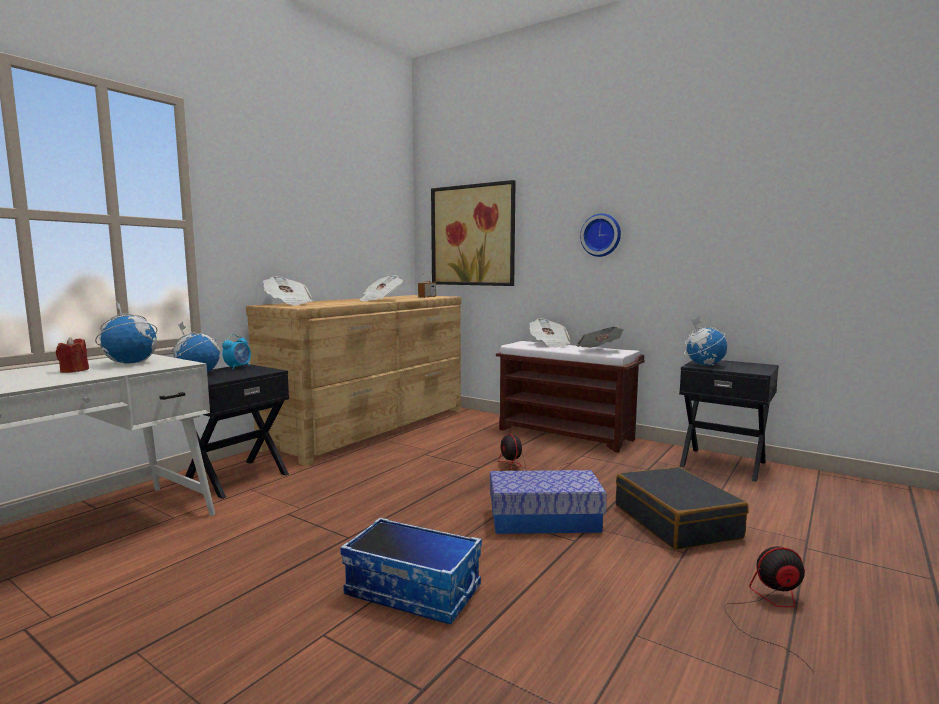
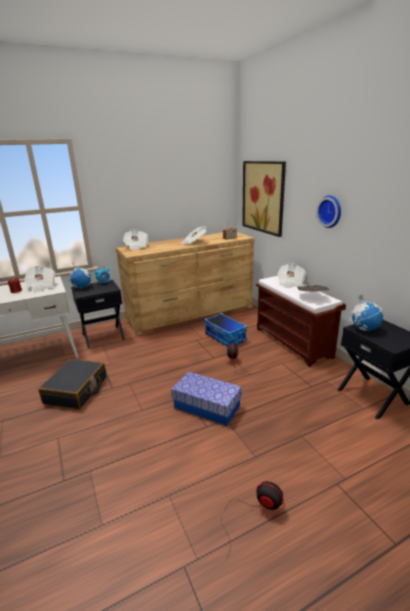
camera: 30 degrees right, 15 degrees up
globe [95,301,157,364] -> newspaper [24,266,55,292]
storage box [340,518,482,624] -> storage box moved to [204,313,247,347]
black suitcase [616,467,749,550] -> black suitcase moved to [38,359,107,409]

